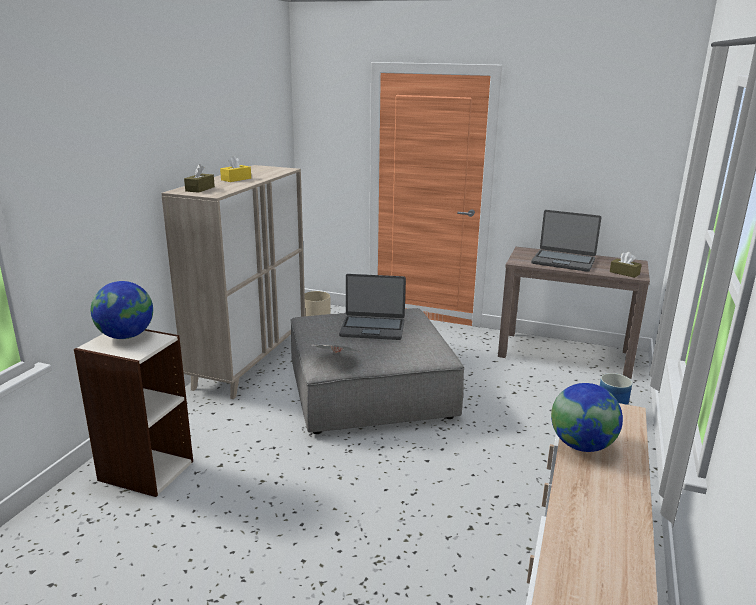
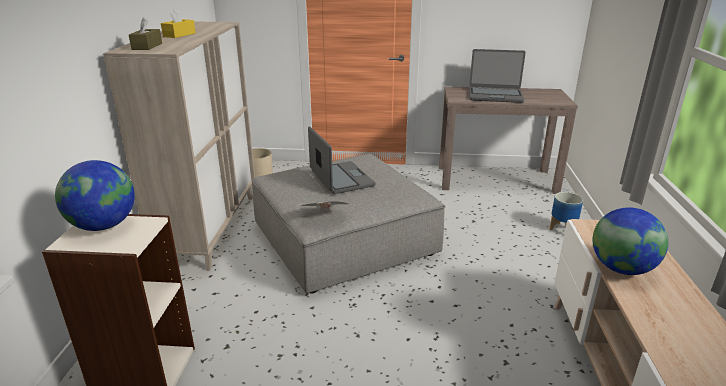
camera: 15 degrees left, 5 degrees up
laptop [339,274,406,340] -> laptop turned 105 degrees counterclockwise [308,126,375,194]
brown tissue box [610,252,642,278] -> none

